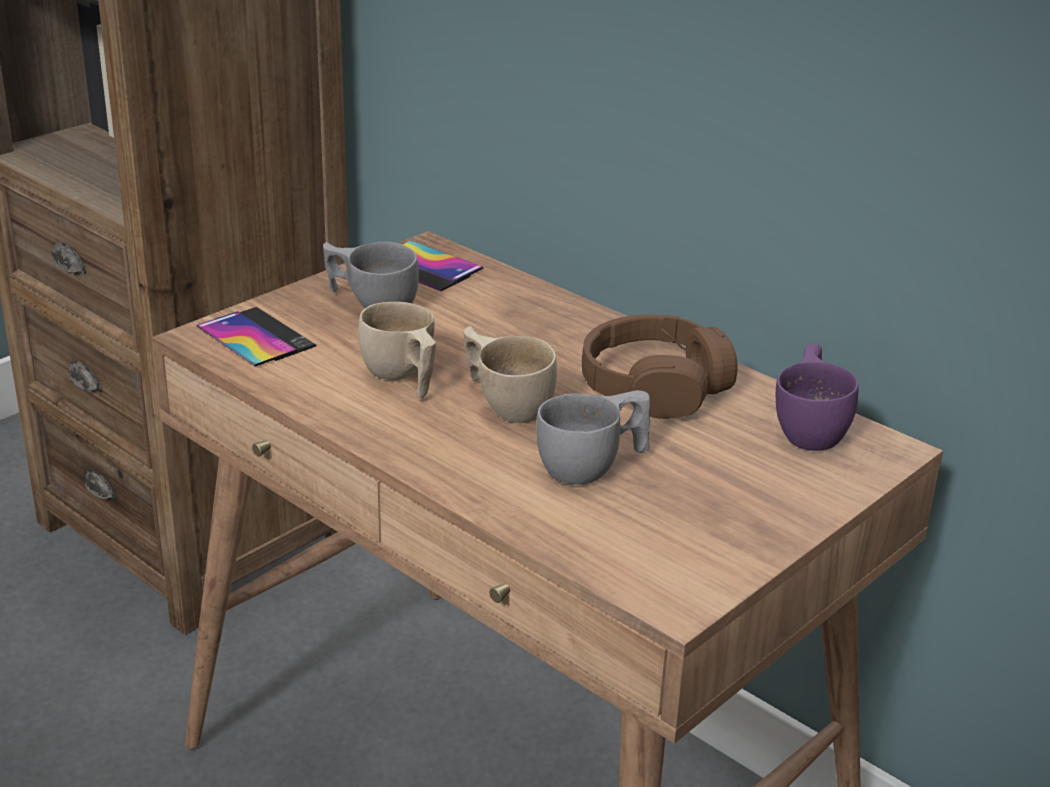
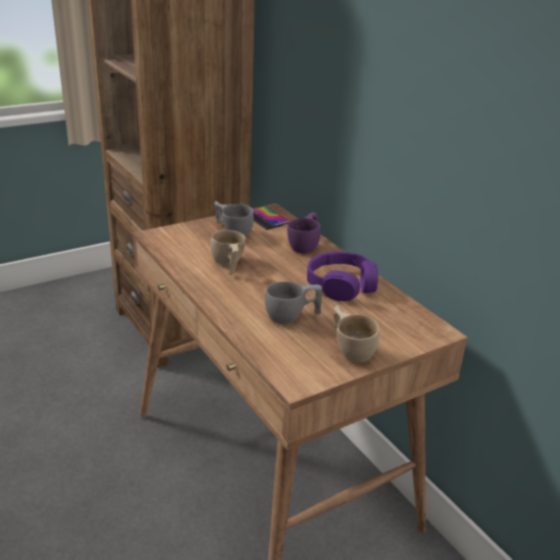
camera: 15 degrees right, 0 degrees up
phone [196,307,316,366] -> none
beige cup [464,326,557,423] -> beige cup moved to [334,305,379,363]
brown headphones [582,314,738,419] -> purple headphones [307,251,378,301]
purple cup [776,344,859,451] -> purple cup moved to [287,212,321,253]

